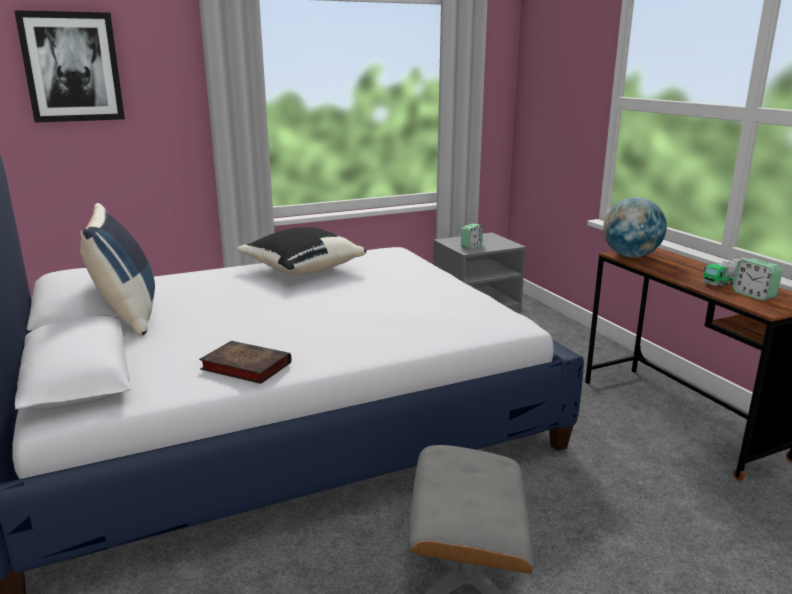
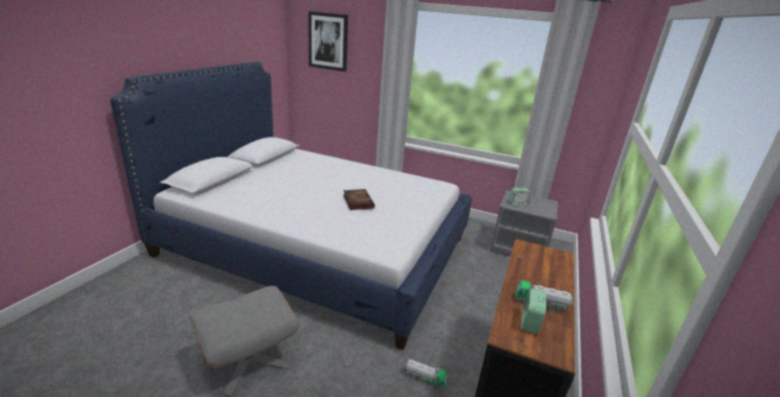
camera: 45 degrees right, 5 degrees up
blue pillow [80,203,155,336] -> none
book [199,341,291,384] -> book moved to [343,189,375,210]
black pillow [237,227,366,275] -> none
globe [603,197,667,257] -> none
none -> toy truck [406,359,447,389]

